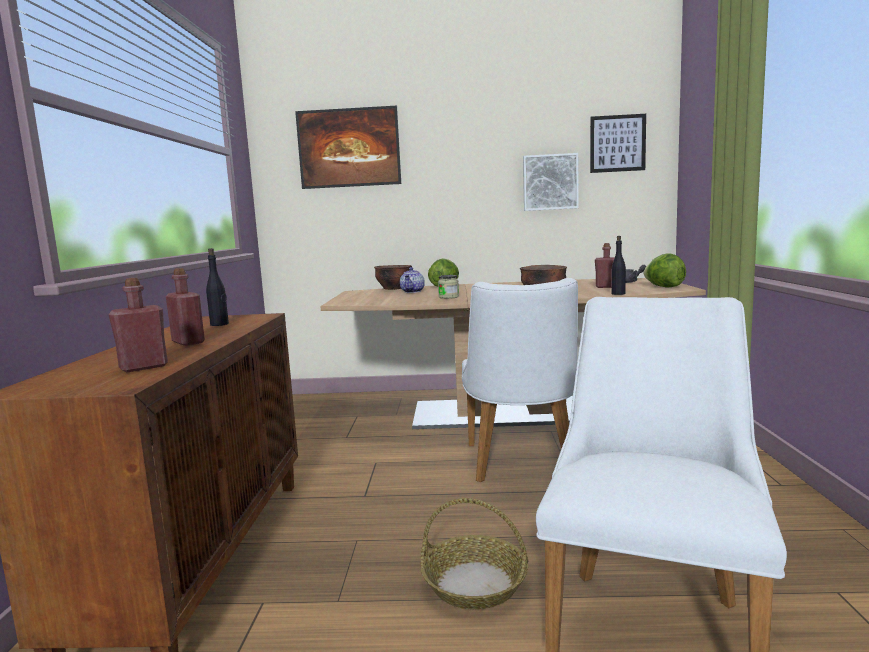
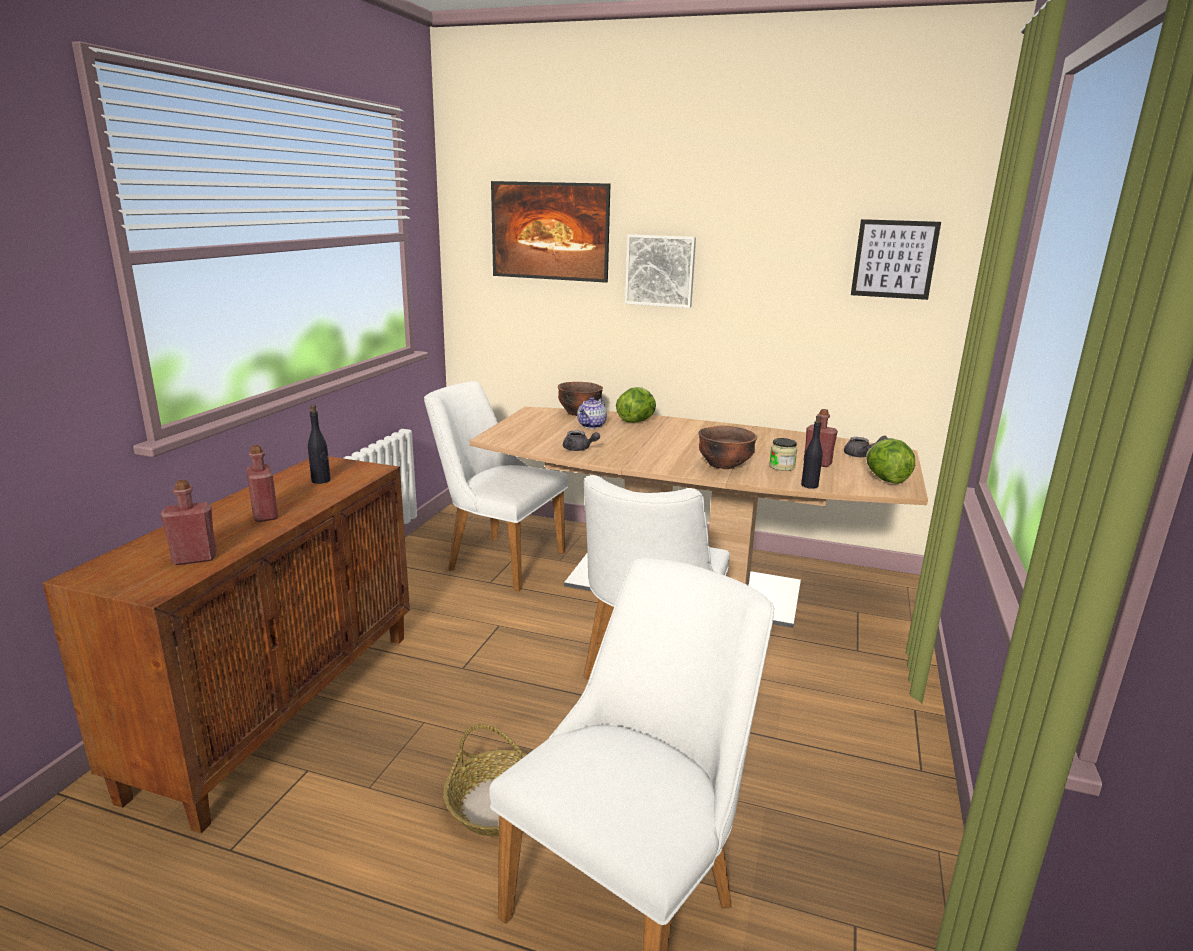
camera: 15 degrees right, 10 degrees up
jar [438,275,459,299] -> jar moved to [769,438,797,471]
picture [523,153,579,211] -> picture moved to [625,234,696,308]
none -> white chair [424,381,568,592]
none -> grey teapot [563,430,600,451]

